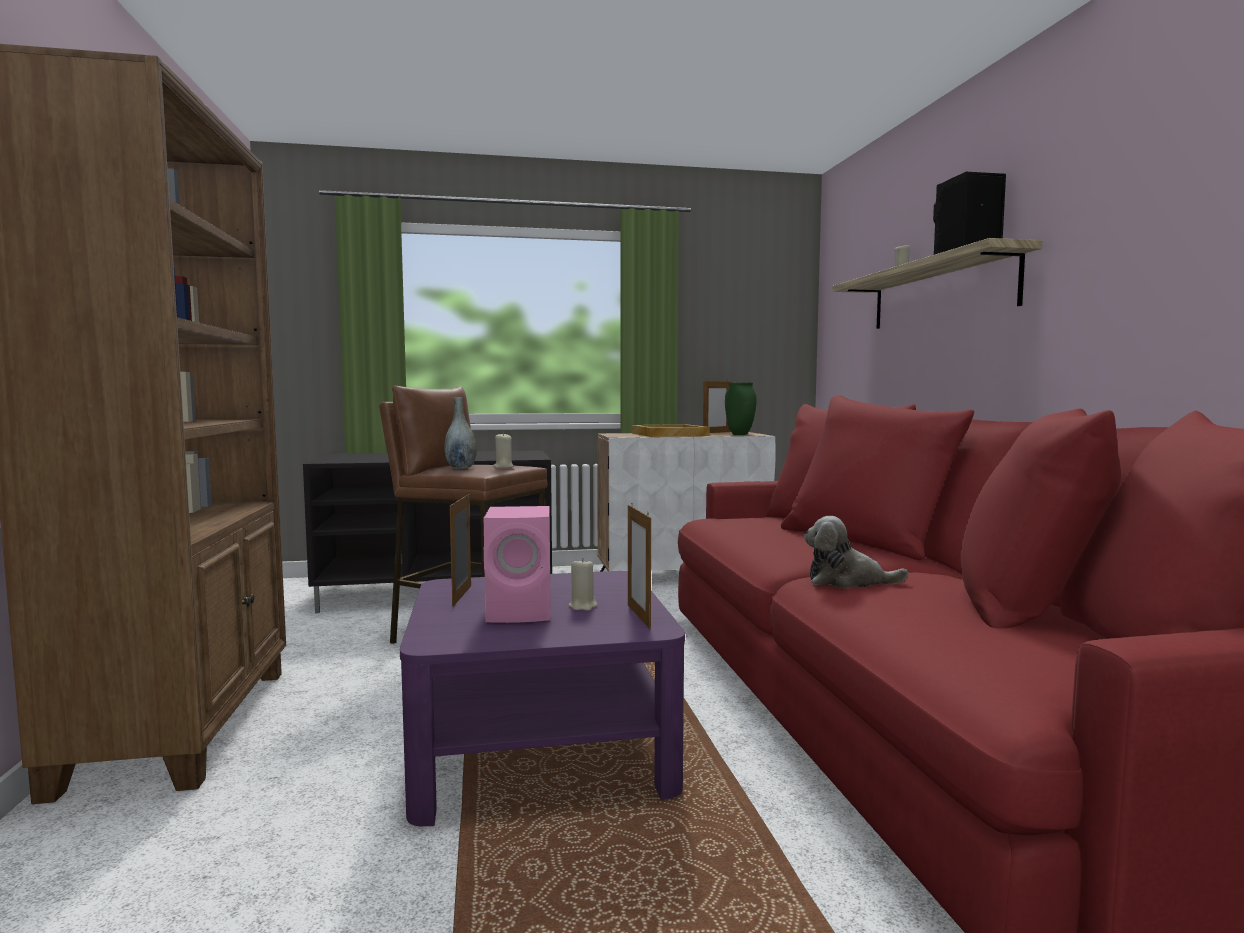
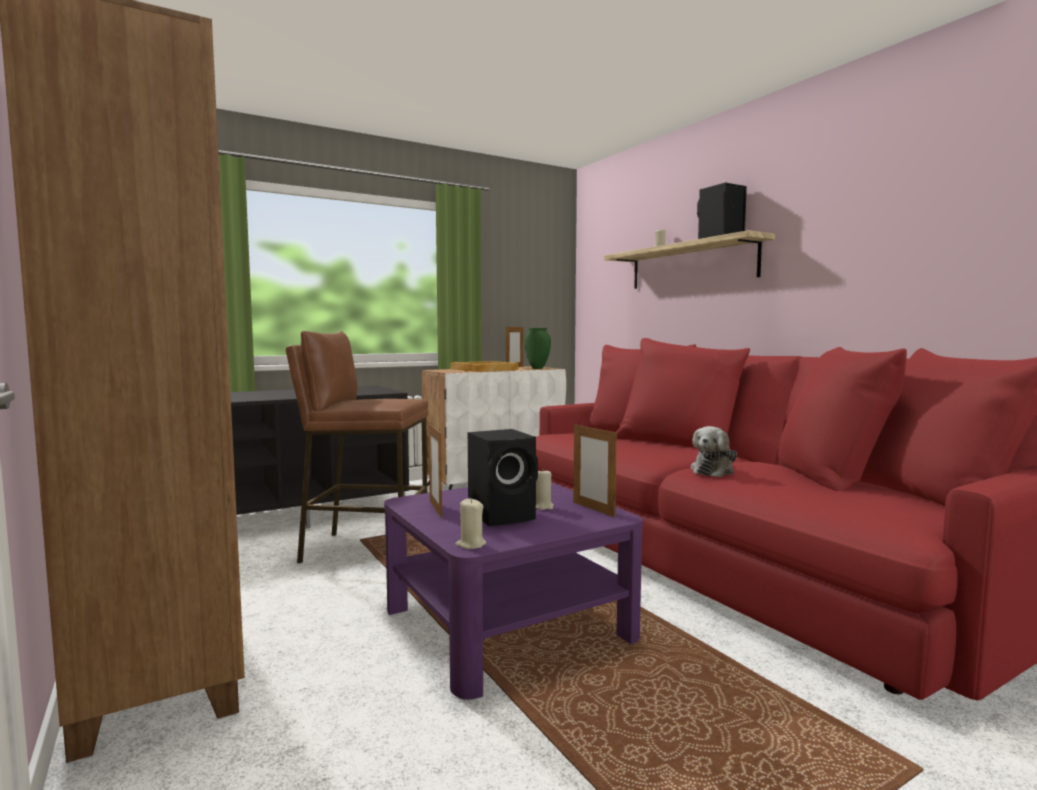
camera: 20 degrees left, 0 degrees up
grey vase [445,397,477,469] -> none
pink speaker [484,506,551,623] -> black speaker [468,429,538,526]
beige candle [493,434,514,468] -> beige candle moved to [455,498,486,549]
plush toy [804,516,908,588] -> plush toy turned 45 degrees counterclockwise [691,426,737,477]

